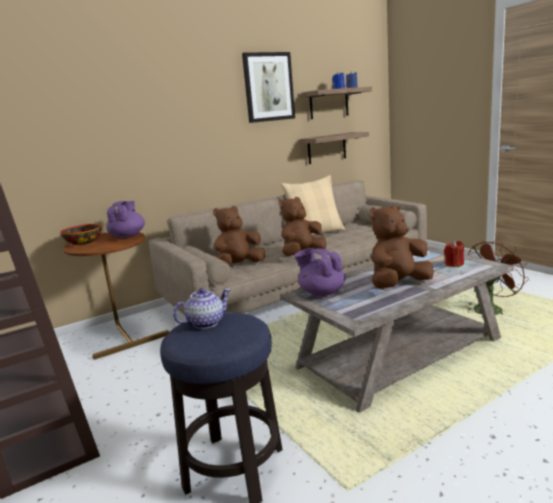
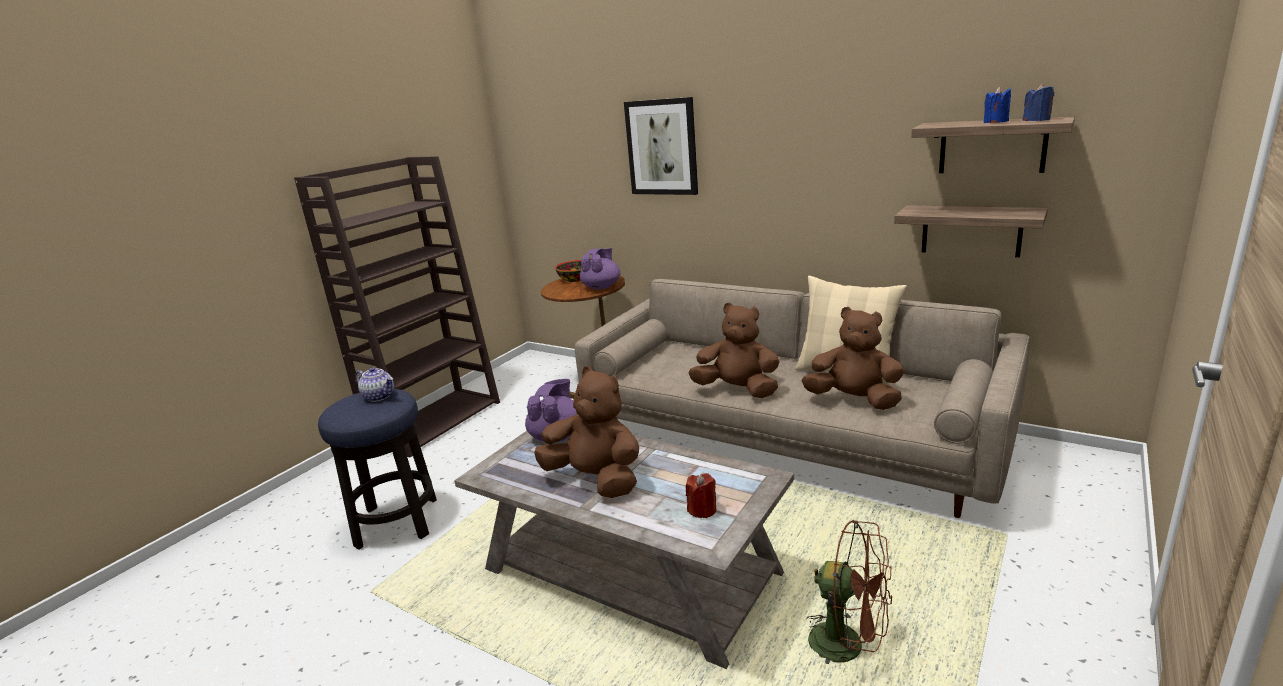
camera: 65 degrees right, 5 degrees up
purple teapot [106,201,145,238] -> purple teapot turned 45 degrees counterclockwise [580,248,620,290]
brown plush toy [213,206,265,265] -> brown plush toy moved to [801,307,904,410]
picture [242,52,295,123] -> picture moved to [624,97,698,195]

